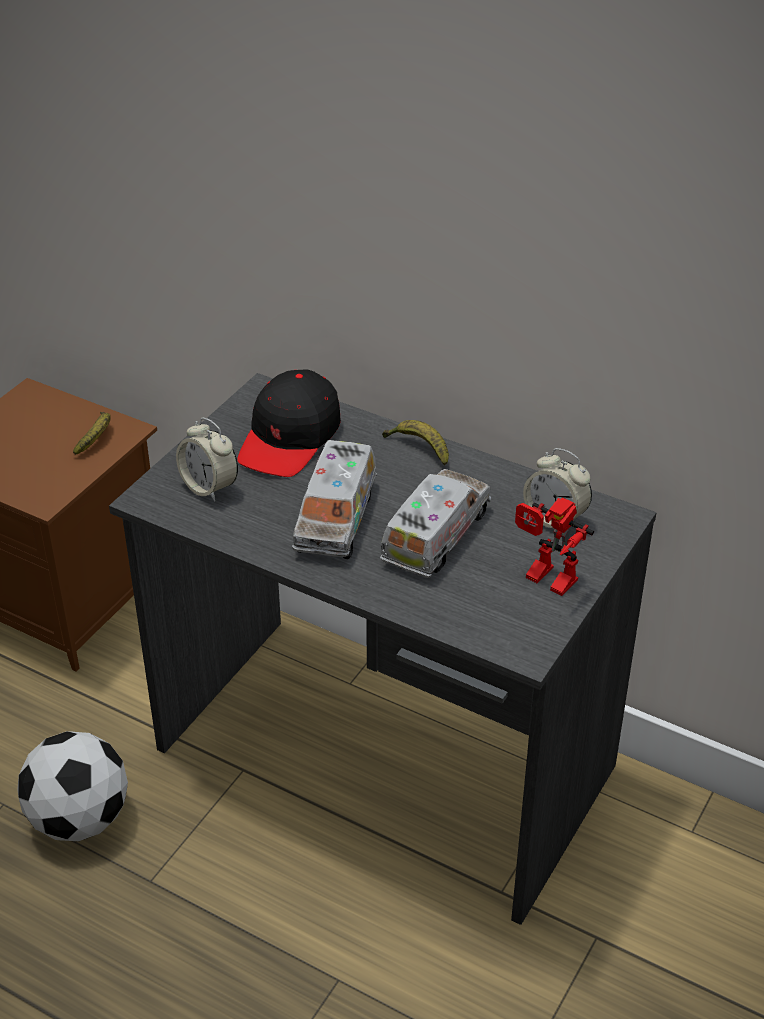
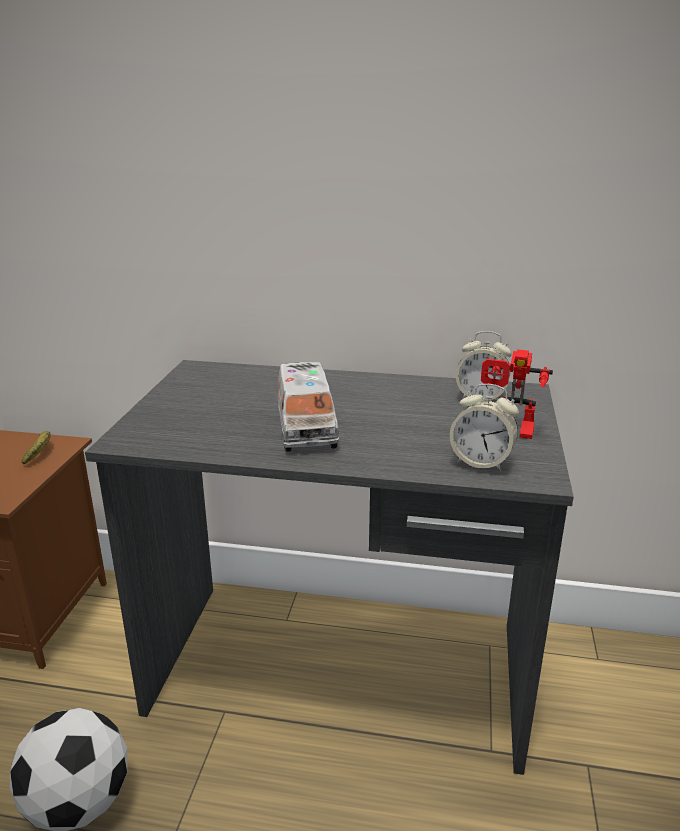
camera: 20 degrees left, 15 degrees down
alarm clock [176,417,238,502] -> alarm clock moved to [450,384,519,472]
black cap [237,370,341,477] -> none
toy truck [380,469,491,578] -> none
banana [382,420,449,466] -> none

